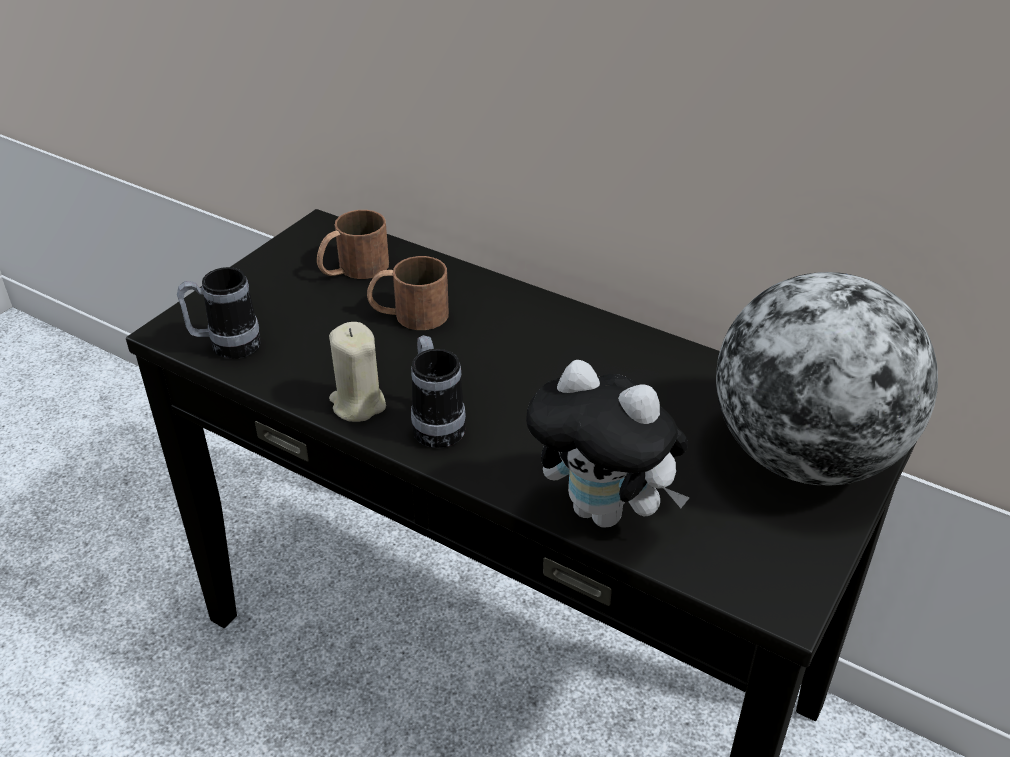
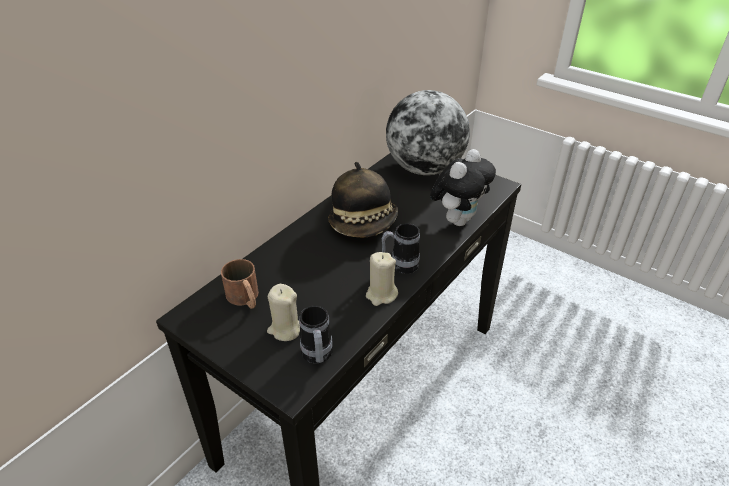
camera: 85 degrees left, 0 degrees up
brown mug [367,256,449,330] -> none
none -> beige candle [267,284,300,341]
none -> hat [328,162,398,237]

